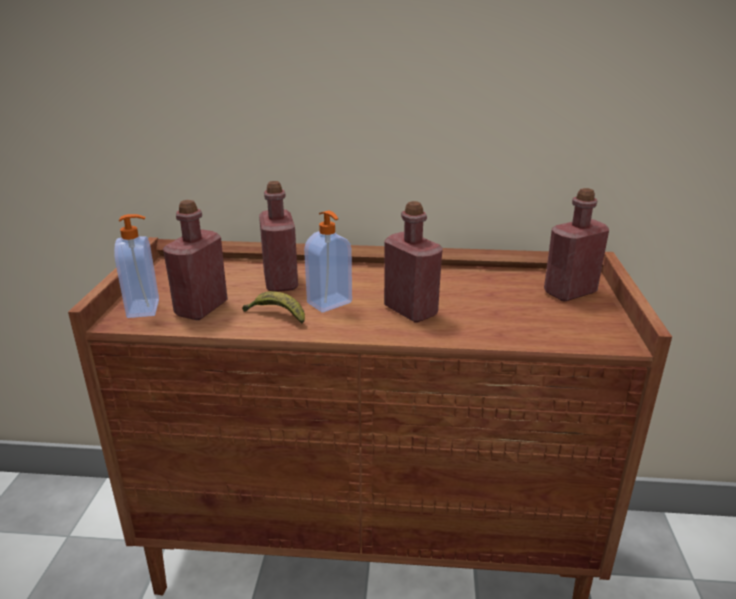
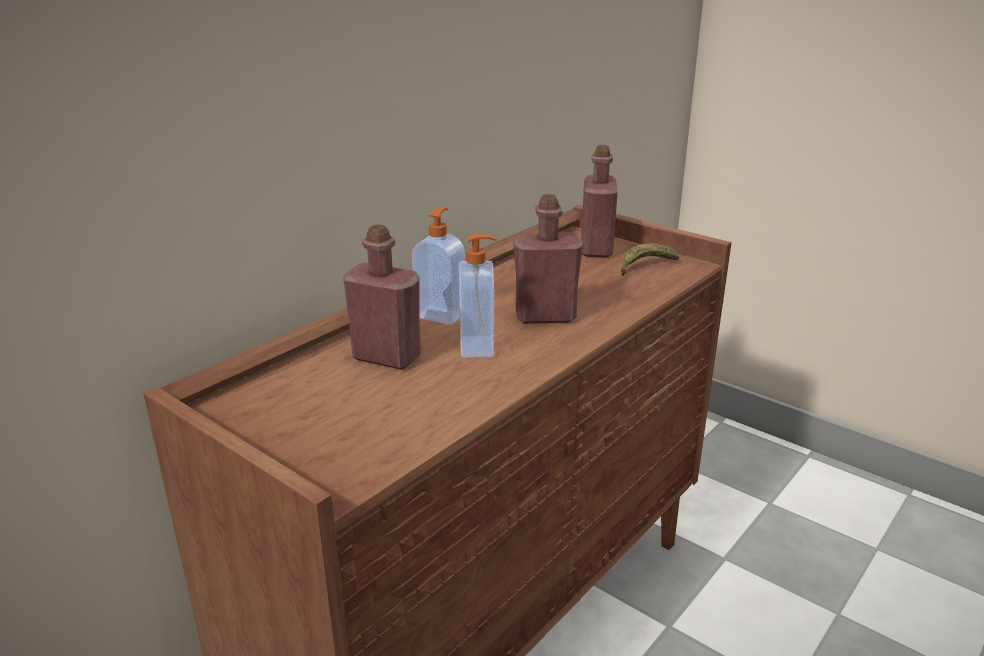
camera: 55 degrees left, 0 degrees up
soap dispenser [114,214,159,318] -> soap dispenser moved to [412,207,465,325]
red bottle [163,200,228,320] -> none
banana [242,291,305,324] -> banana moved to [621,243,679,276]

